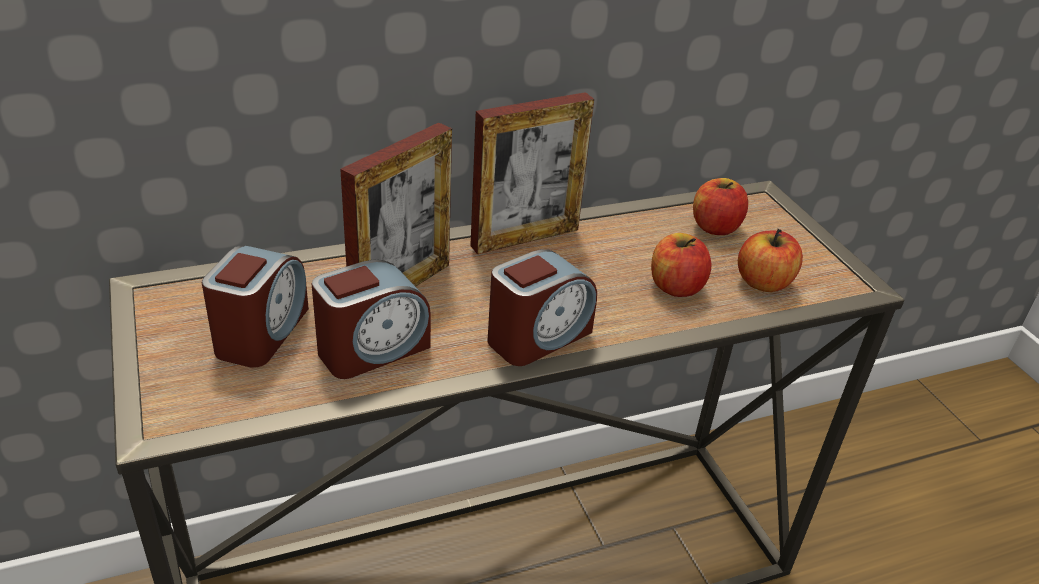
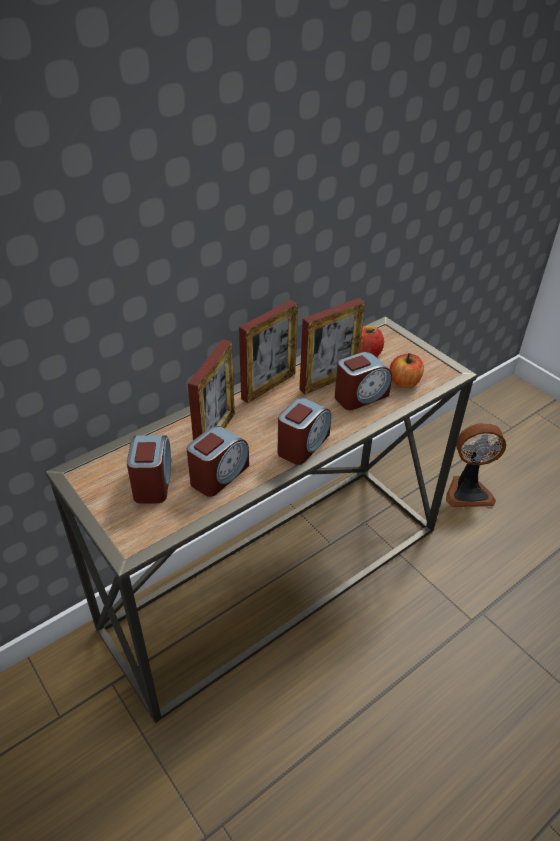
camera: 15 degrees left, 5 degrees up
apple [651,233,711,297] -> alarm clock [335,352,392,410]
none -> picture frame [299,298,365,394]
none -> fan [446,423,506,507]

